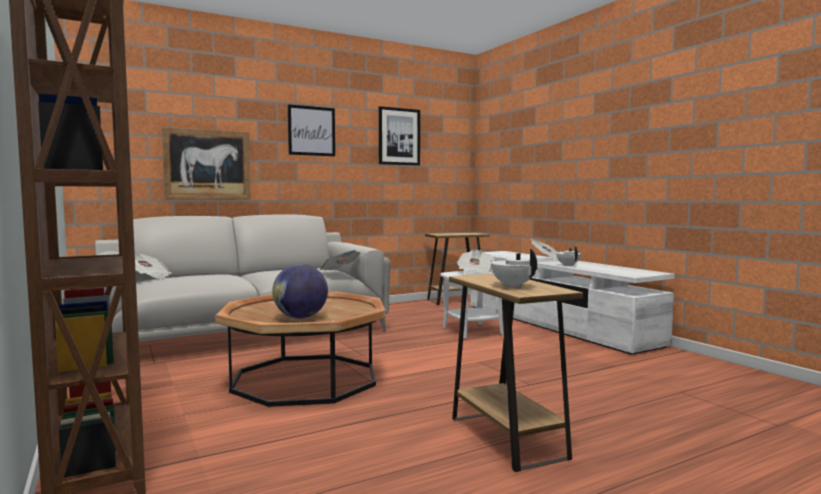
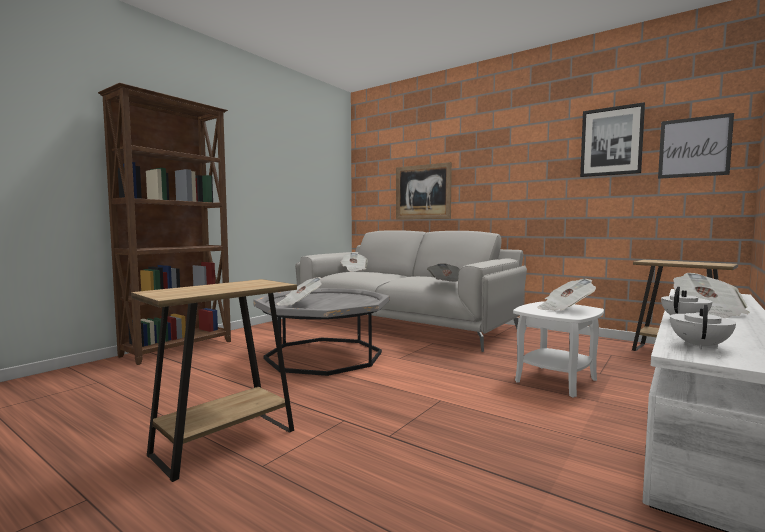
camera: 65 degrees right, 0 degrees up
brown coffee table [215,292,386,407] -> grey coffee table [253,288,389,376]
globe [272,264,328,318] -> newspaper [276,277,322,306]
picture [288,104,335,156] -> picture moved to [658,113,734,179]
white teapot [490,249,537,288] -> white teapot moved to [670,305,736,350]

